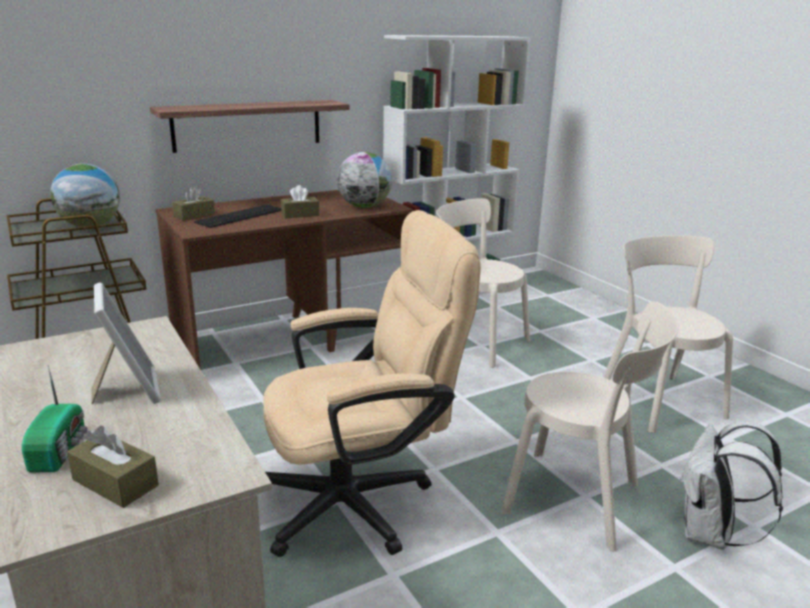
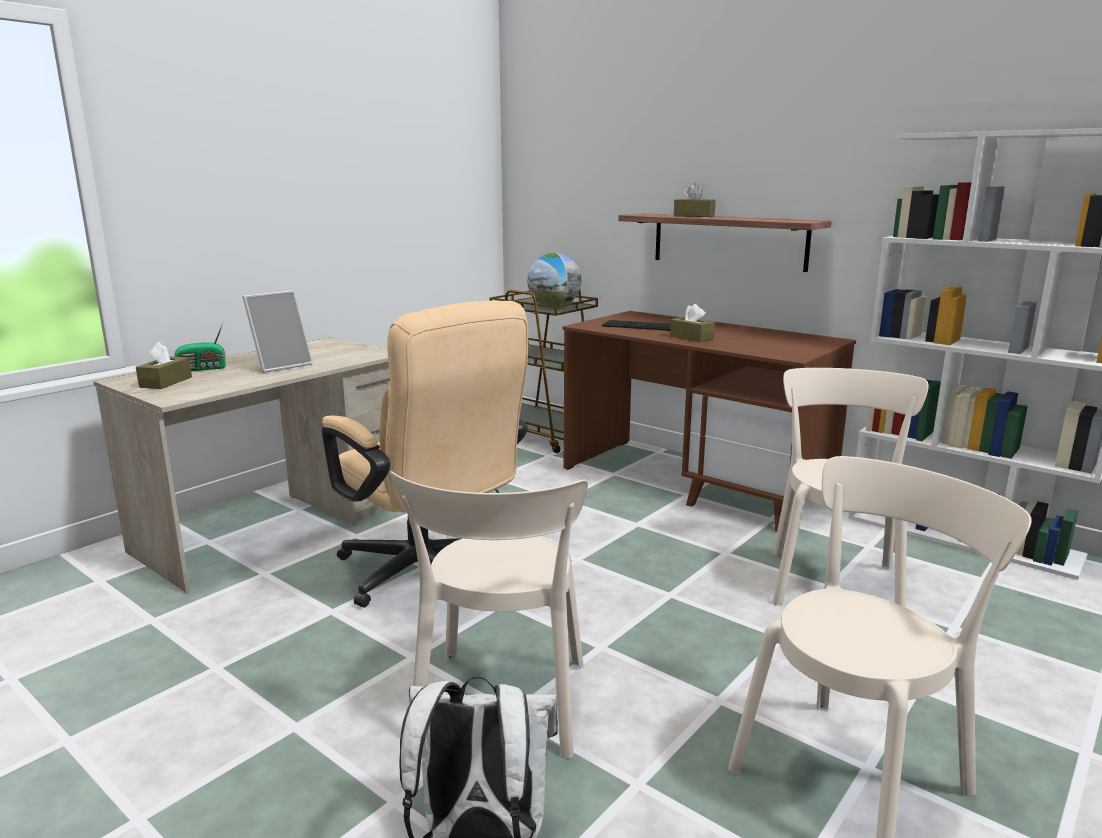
camera: 70 degrees right, 5 degrees down
brown tissue box [172,186,215,221] -> brown tissue box moved to [674,183,716,217]
globe [337,152,392,208] -> none

